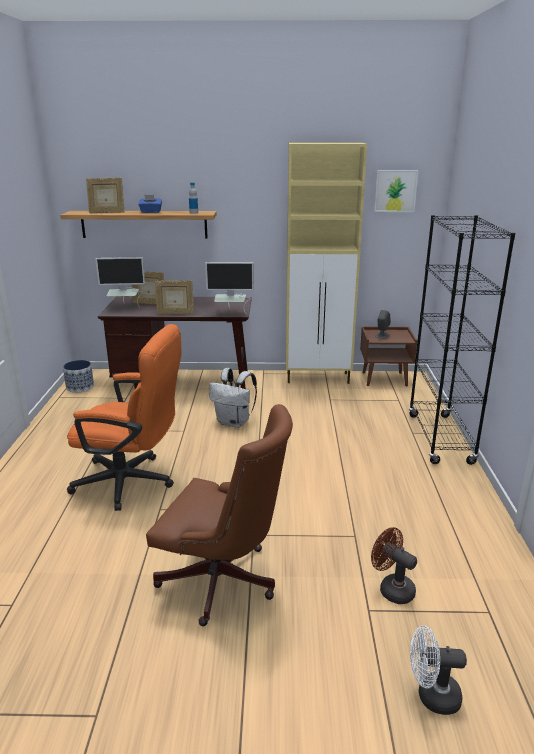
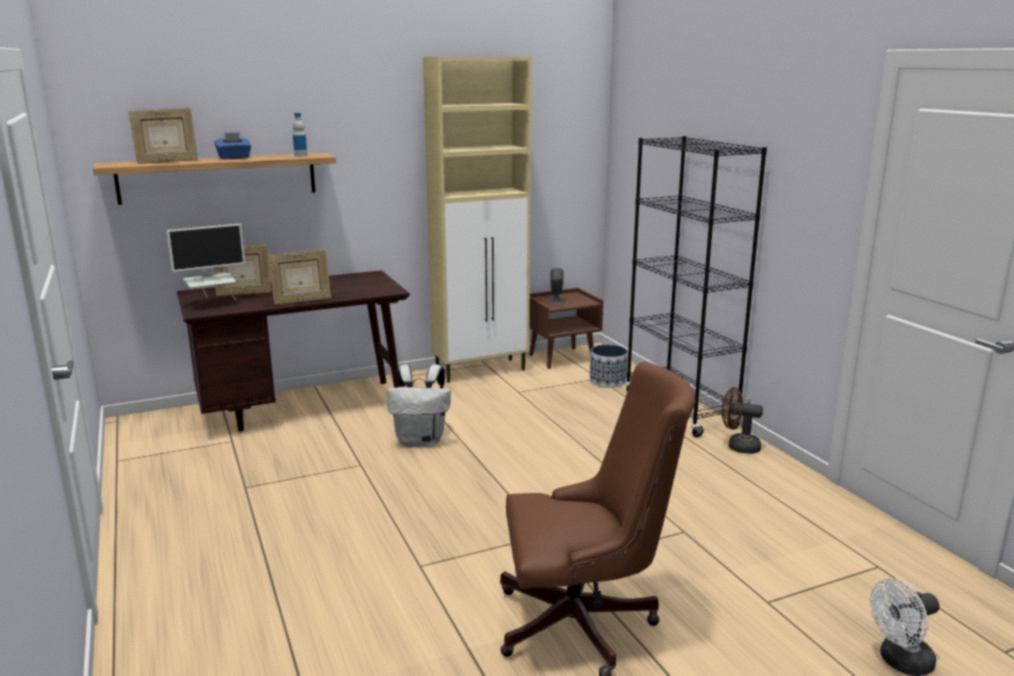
camera: 25 degrees left, 5 degrees down
planter [63,360,94,393] -> planter moved to [590,345,628,388]
orange office chair [67,324,181,511] -> none
monitor [205,262,254,313] -> none
brown fan [371,527,417,604] -> brown fan moved to [722,387,763,454]
picture [374,170,418,212] -> none

